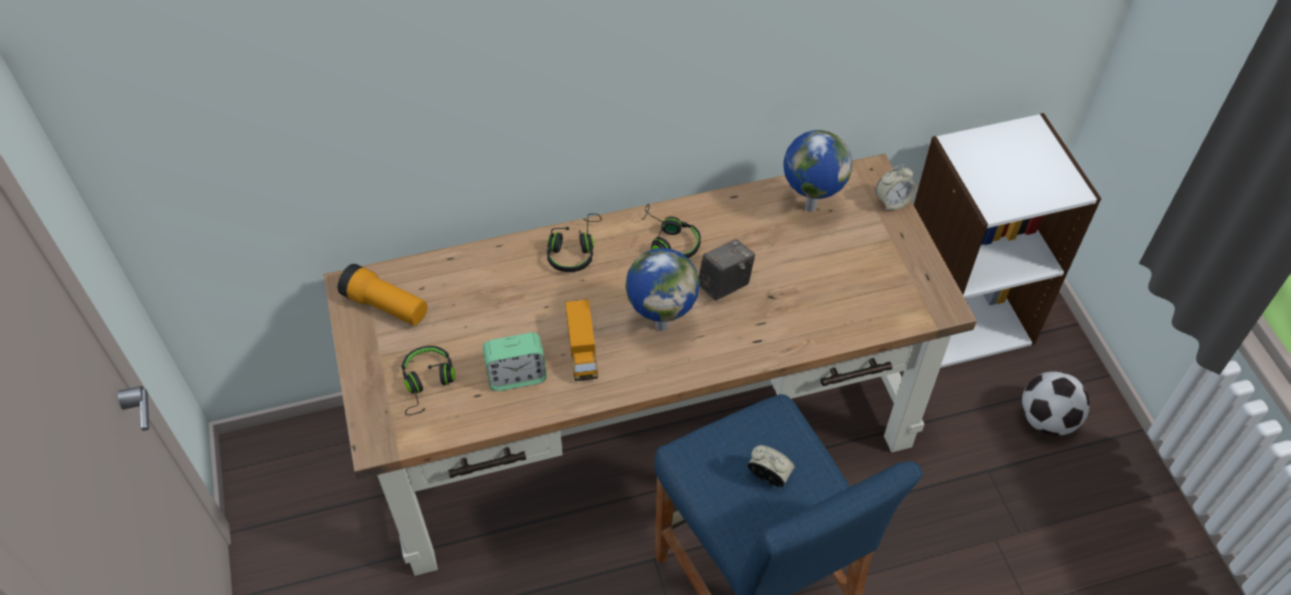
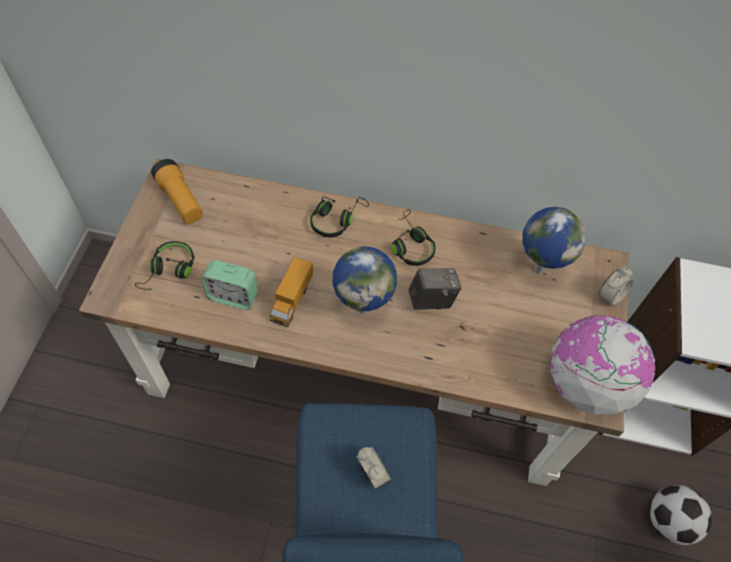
camera: 25 degrees right, 5 degrees up
alarm clock [876,165,917,211] -> alarm clock turned 45 degrees counterclockwise [599,267,634,307]
none -> globe [550,315,655,415]

